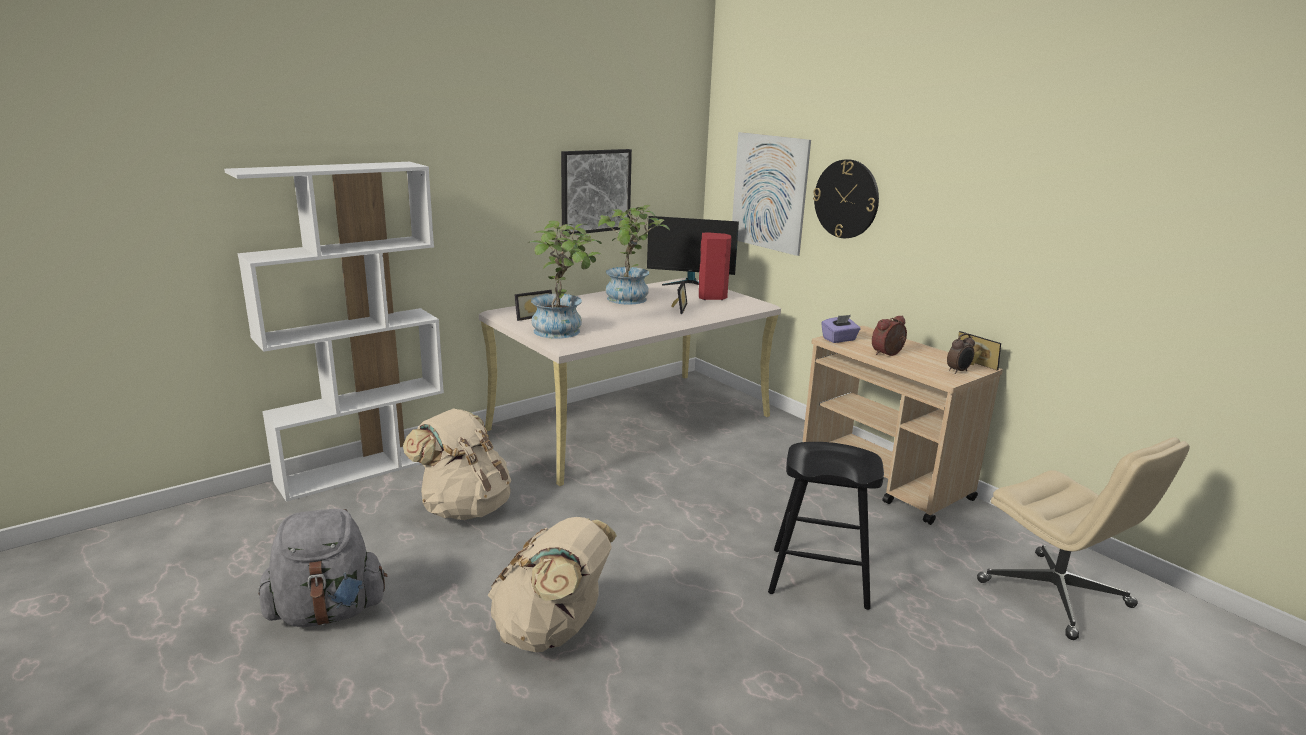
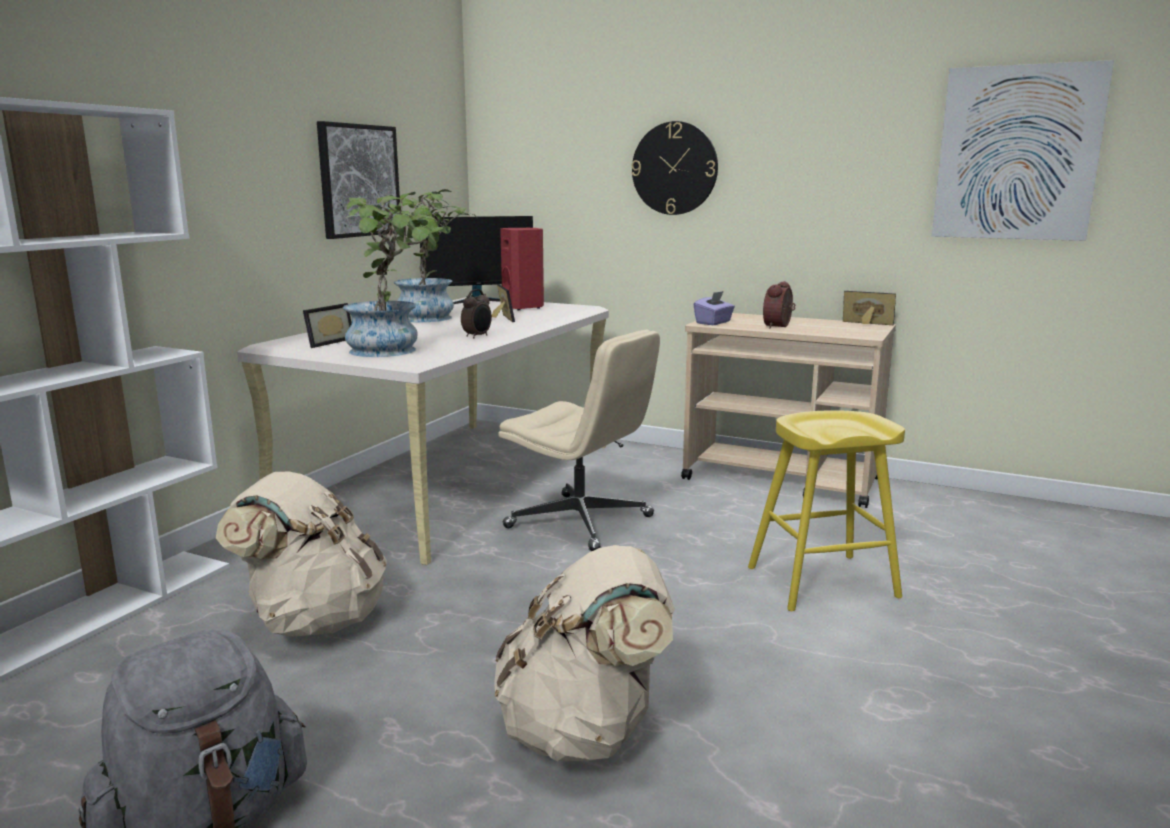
camera: 25 degrees left, 5 degrees down
picture [732,132,811,256] -> picture moved to [932,60,1114,241]
black stool [768,442,884,610] -> yellow stool [748,410,905,611]
alarm clock [947,333,975,374] -> alarm clock moved to [461,289,492,338]
beige office chair [977,437,1190,640] -> beige office chair moved to [498,329,660,551]

